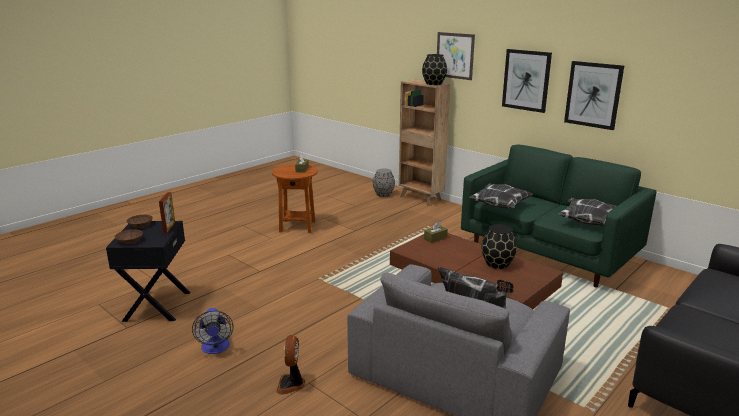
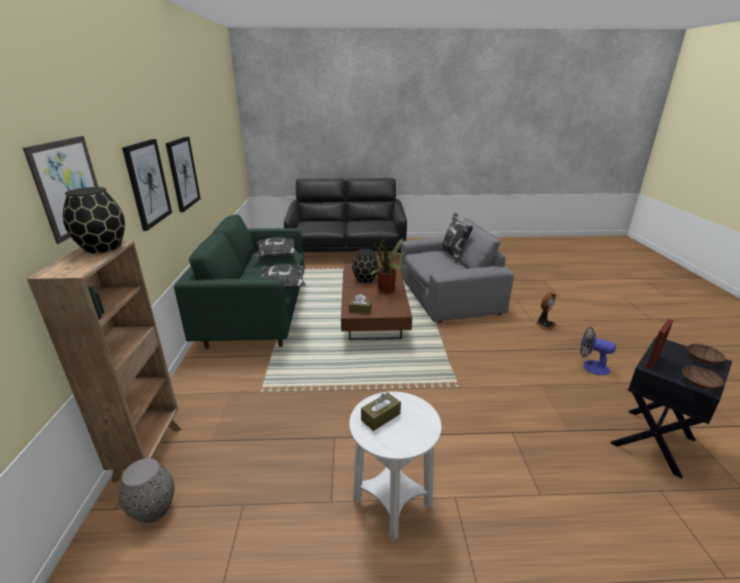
camera: 135 degrees left, 5 degrees up
fan [192,308,233,354] -> fan turned 90 degrees counterclockwise [580,327,616,375]
brown side table [272,164,318,233] -> white side table [349,392,441,541]
none -> potted plant [371,236,408,293]

